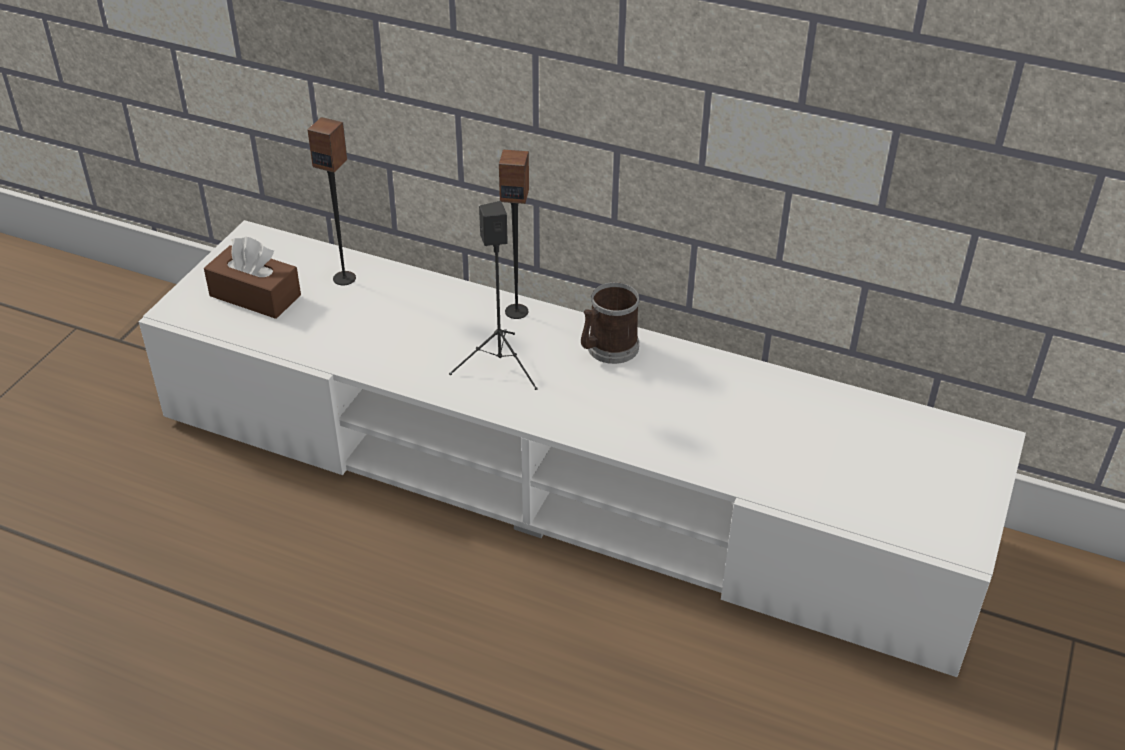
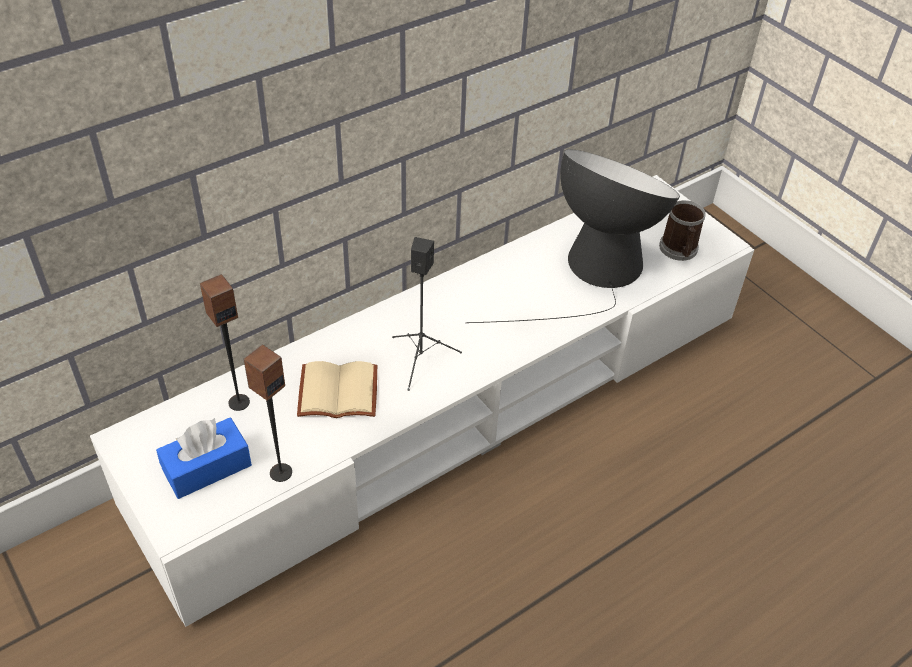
camera: 60 degrees left, 5 degrees up
brown tissue box [204,236,301,319] -> blue tissue box [156,417,252,499]
speaker [499,149,529,319] -> speaker moved to [243,345,292,482]
mug [581,282,640,364] -> mug moved to [659,200,706,261]
none -> beige book [297,361,377,418]
none -> table lamp [465,149,680,323]

